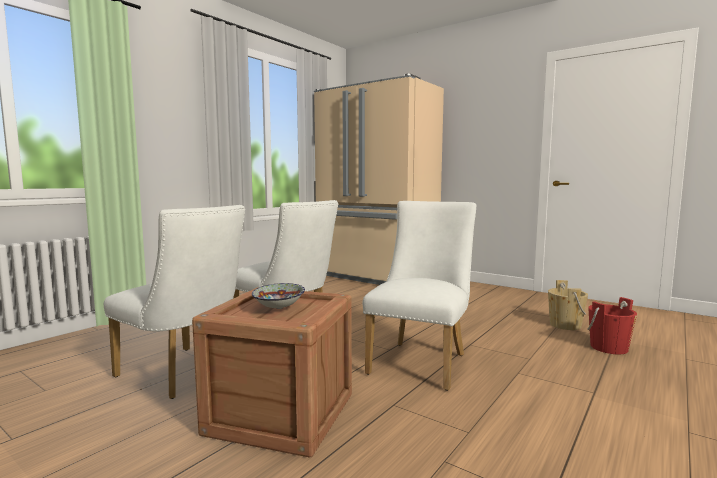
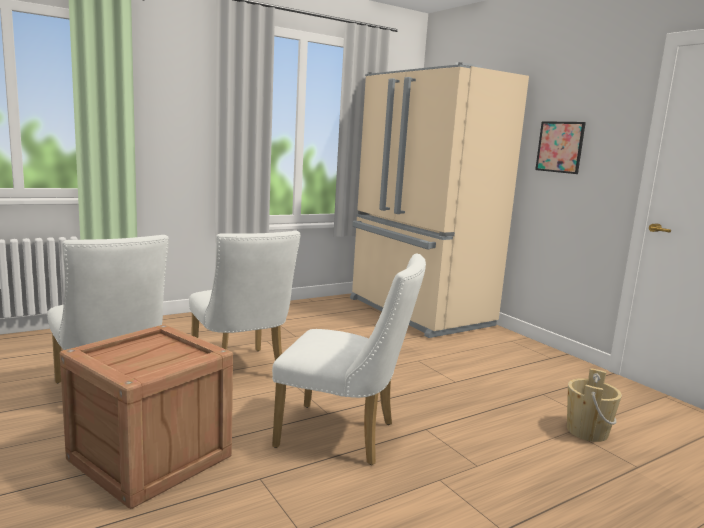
camera: 20 degrees right, 5 degrees up
bowl [252,283,305,309] -> none
white chair [363,201,476,391] -> white chair turned 60 degrees clockwise [272,253,426,465]
red bucket [587,297,637,354] -> none
none -> picture [535,121,586,174]

